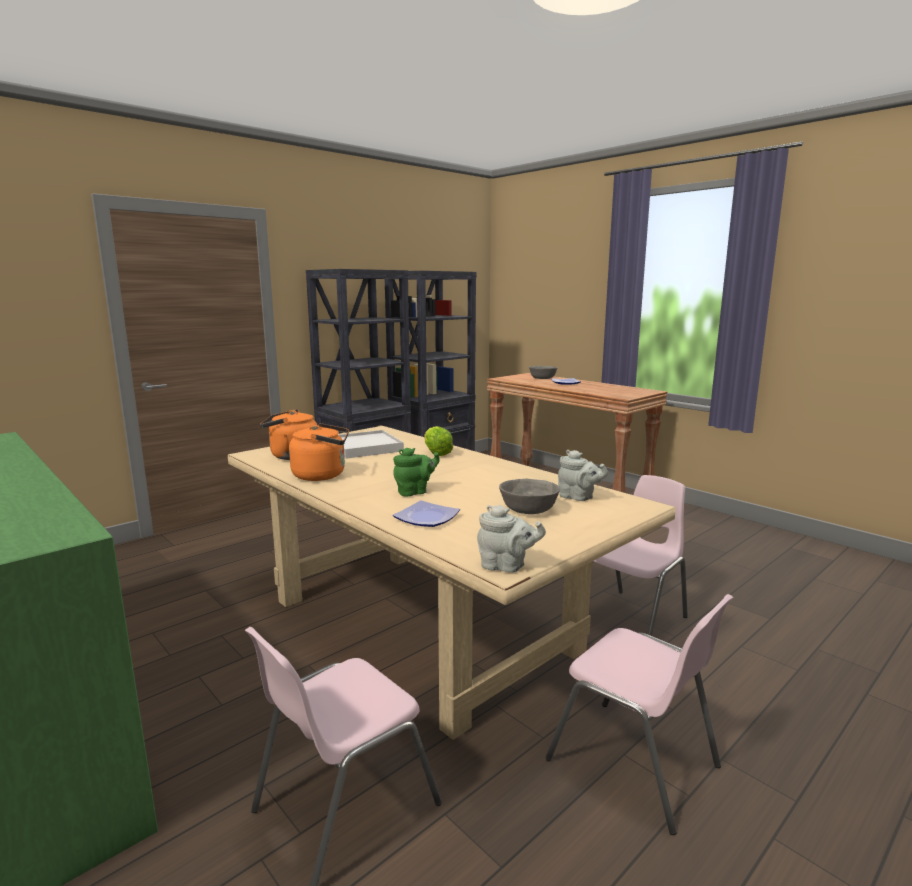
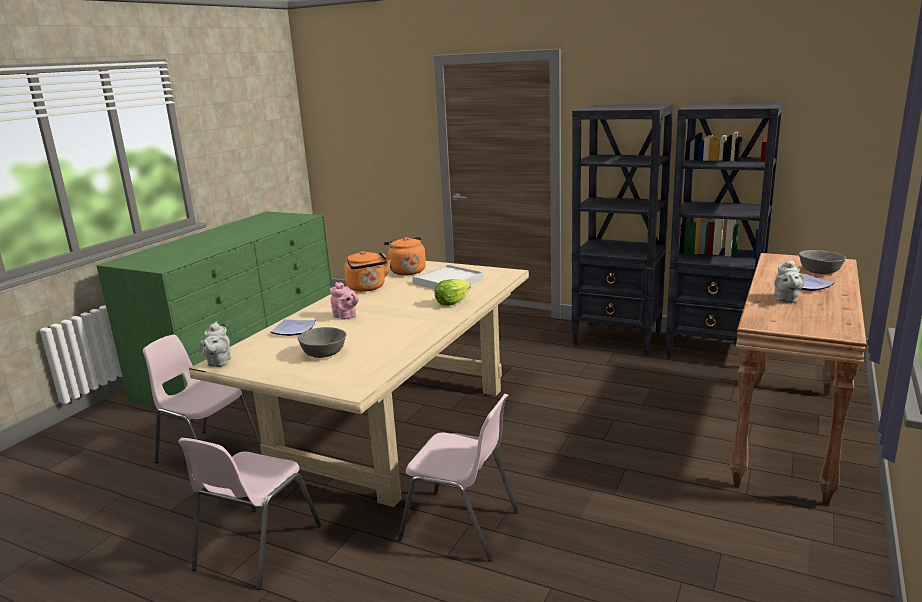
camera: 70 degrees right, 5 degrees up
green teapot [393,447,440,496] -> pink teapot [330,282,359,320]
grey teapot [558,450,608,501] -> grey teapot moved to [774,259,805,303]

